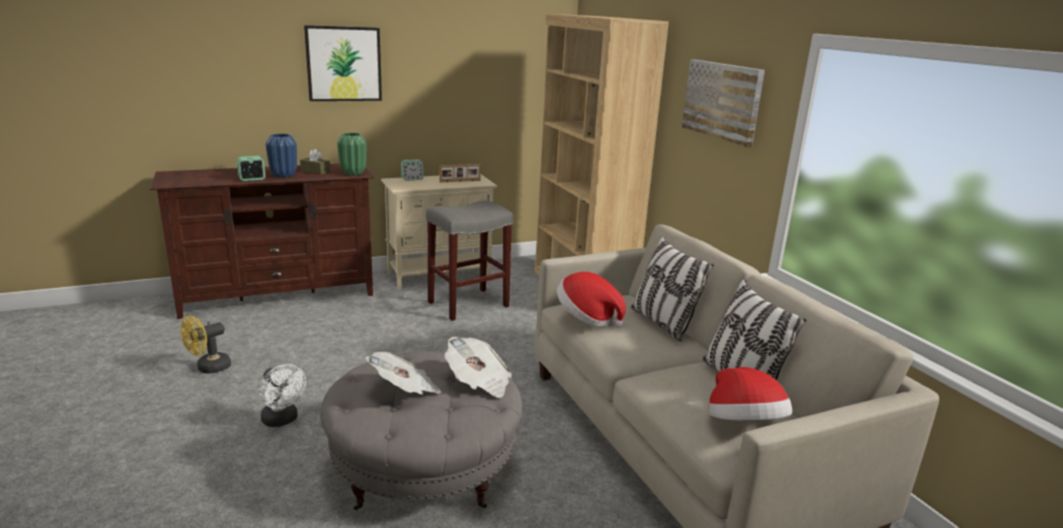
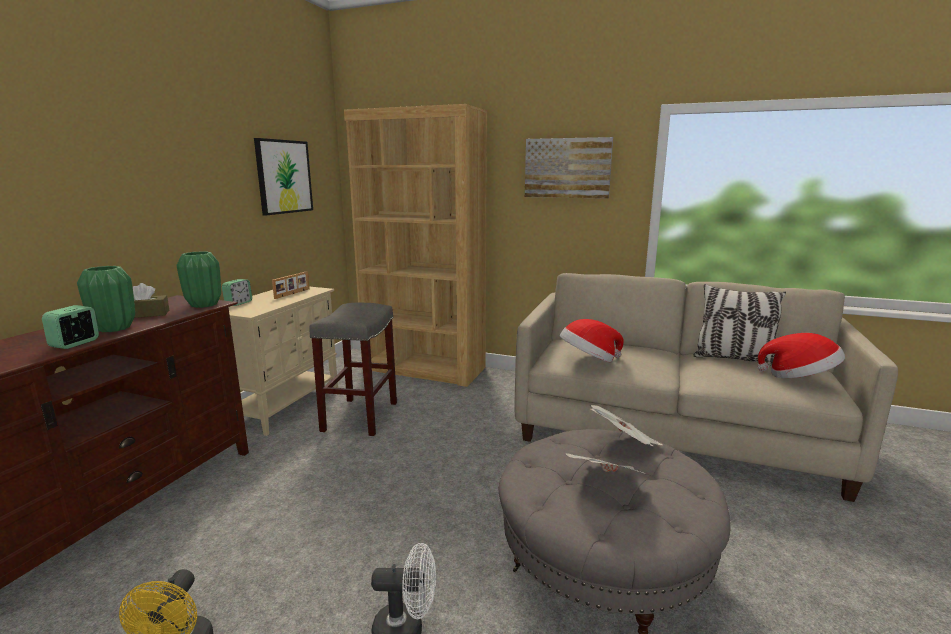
camera: 45 degrees left, 5 degrees down
blue vase [266,134,297,178] -> green vase [77,266,135,332]
picture [304,25,382,101] -> picture moved to [254,138,313,216]
pillow [631,237,714,342] -> none

